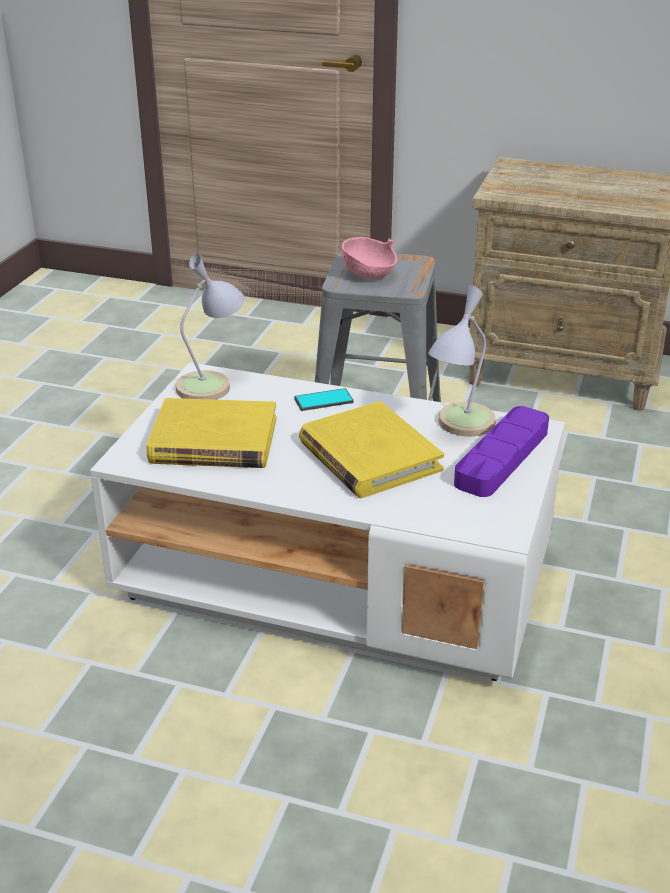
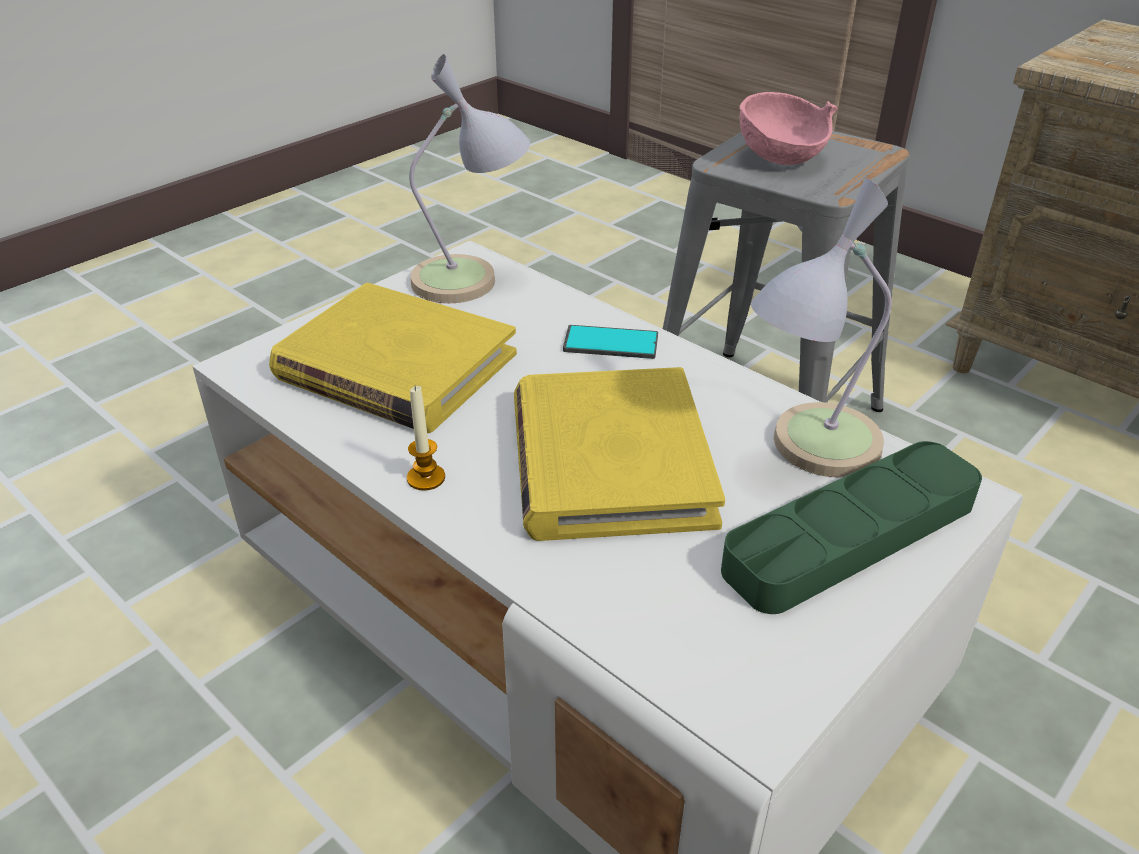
camera: 25 degrees right, 5 degrees up
purple tray [454,406,549,497] -> green tray [721,441,982,614]
none -> candle [407,386,445,491]

